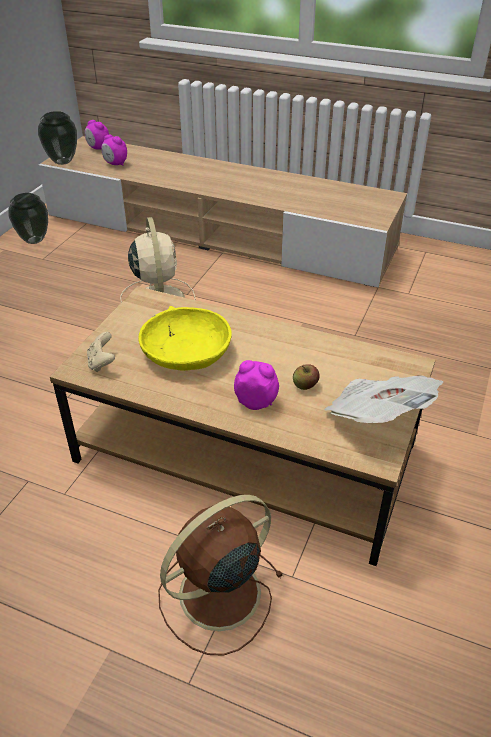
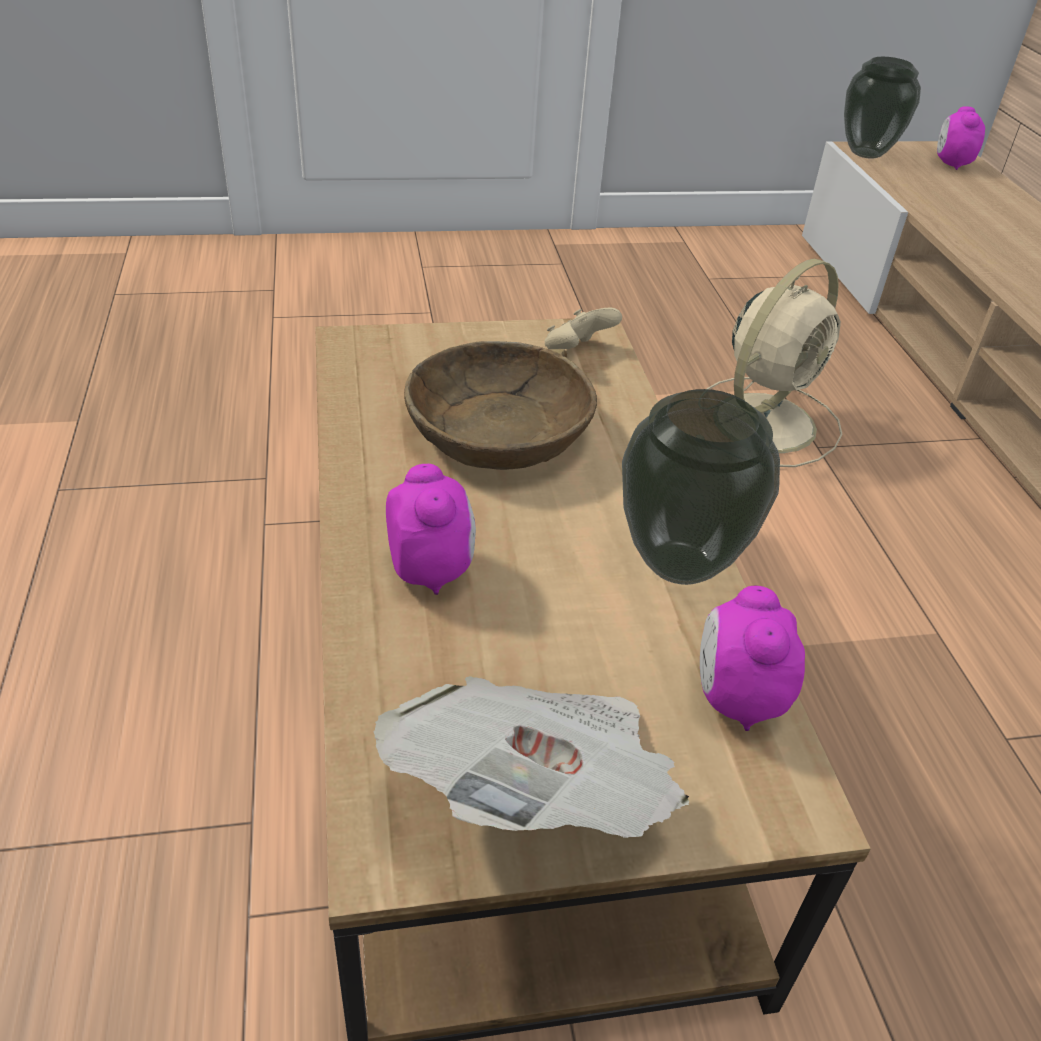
camera: 55 degrees right, 0 degrees up
vase [8,193,48,244] -> vase moved to [622,389,780,585]
beige game controller [87,332,115,372] -> beige game controller moved to [545,307,622,349]
alarm clock [102,134,127,165] -> alarm clock moved to [700,586,805,731]
yellow bowl [138,306,232,371] -> brown bowl [404,341,597,470]
brown fan [158,495,284,656] -> none
apple [293,364,320,390] -> none

